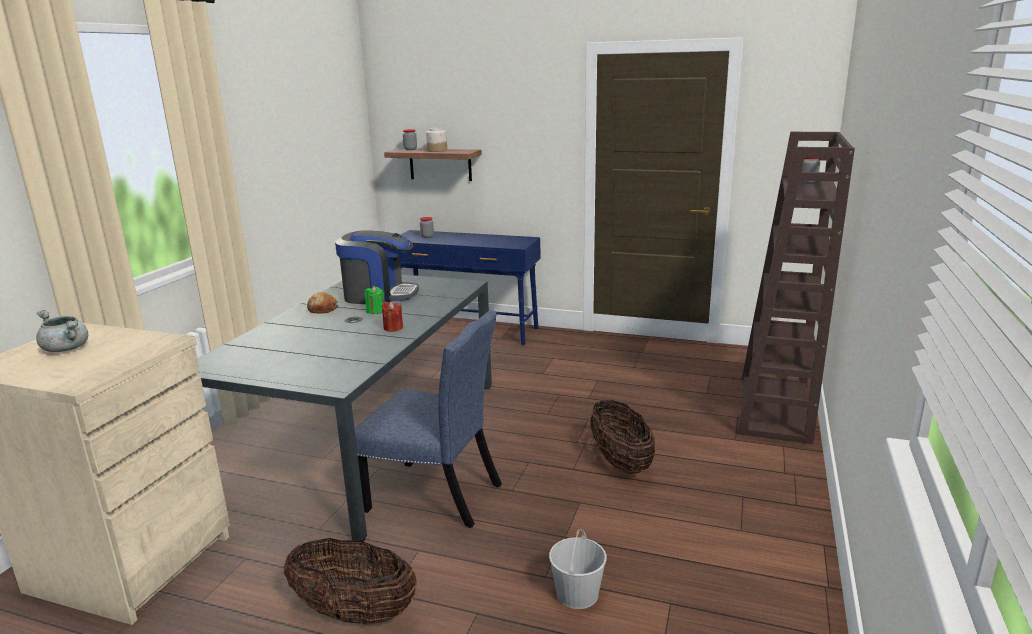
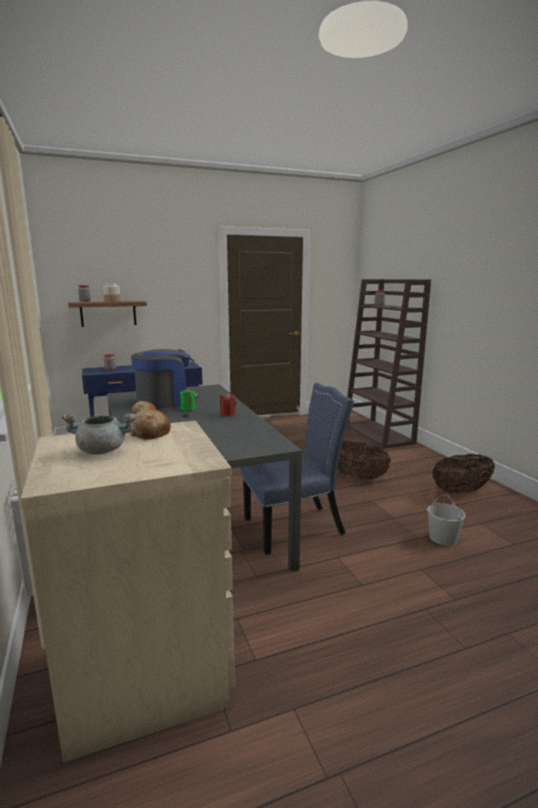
camera: 40 degrees left, 5 degrees down
basket [283,538,417,625] -> basket moved to [432,454,495,494]
none -> bread [130,409,171,440]

